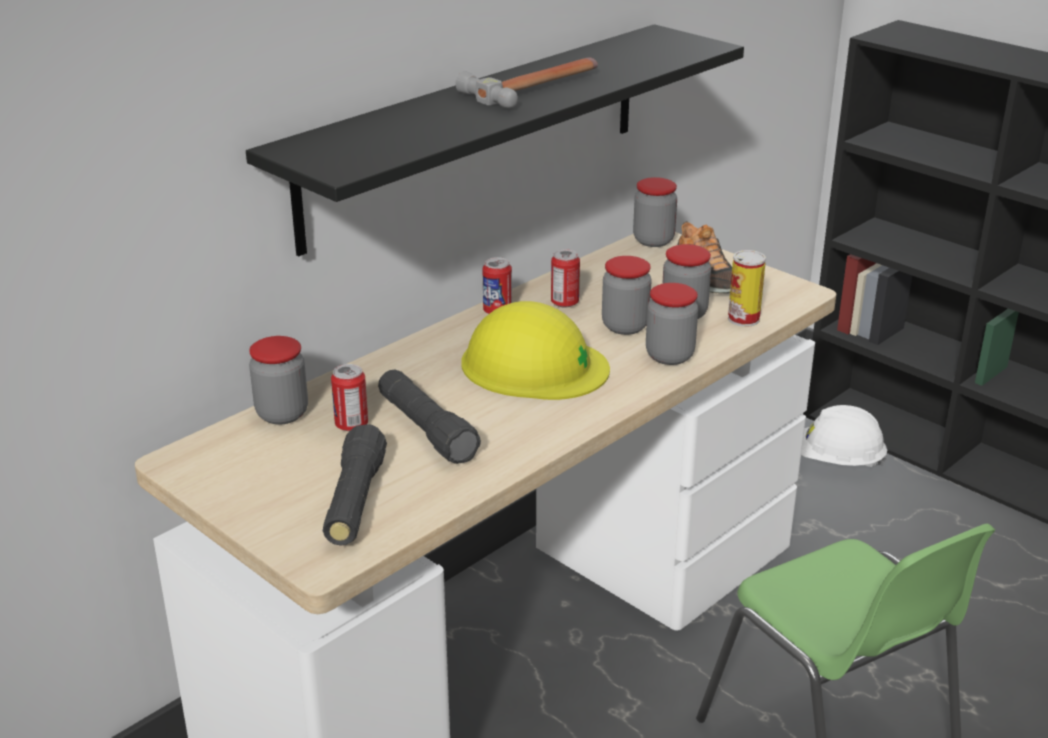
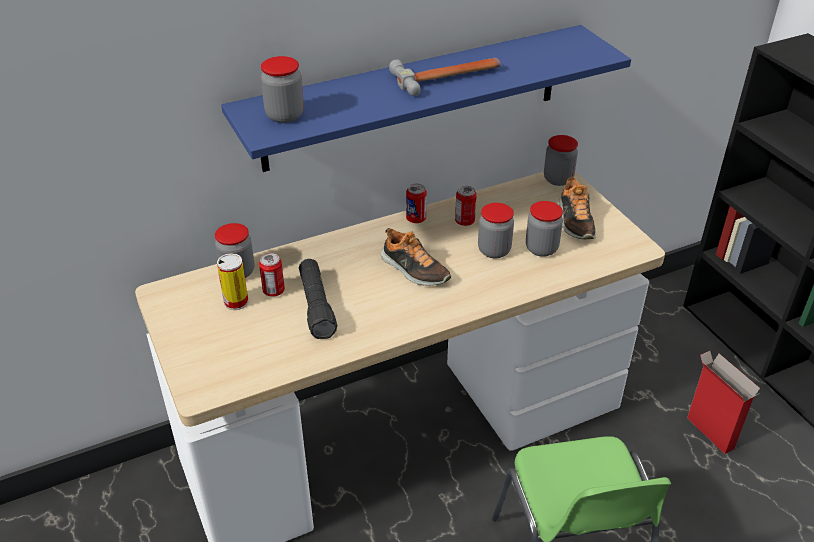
camera: 20 degrees right, 10 degrees up
black shelf [246,24,744,256] -> blue shelf [221,25,631,172]
black flashlight [323,424,387,546] -> none
yellow hard hat [461,301,610,400] -> shoe [381,228,451,286]
jar [646,283,698,365] -> jar moved to [261,56,304,123]
can [728,250,766,327] -> can moved to [217,253,248,310]
white hard hat [801,405,887,467] -> none
none -> cardboard box [687,351,760,454]

